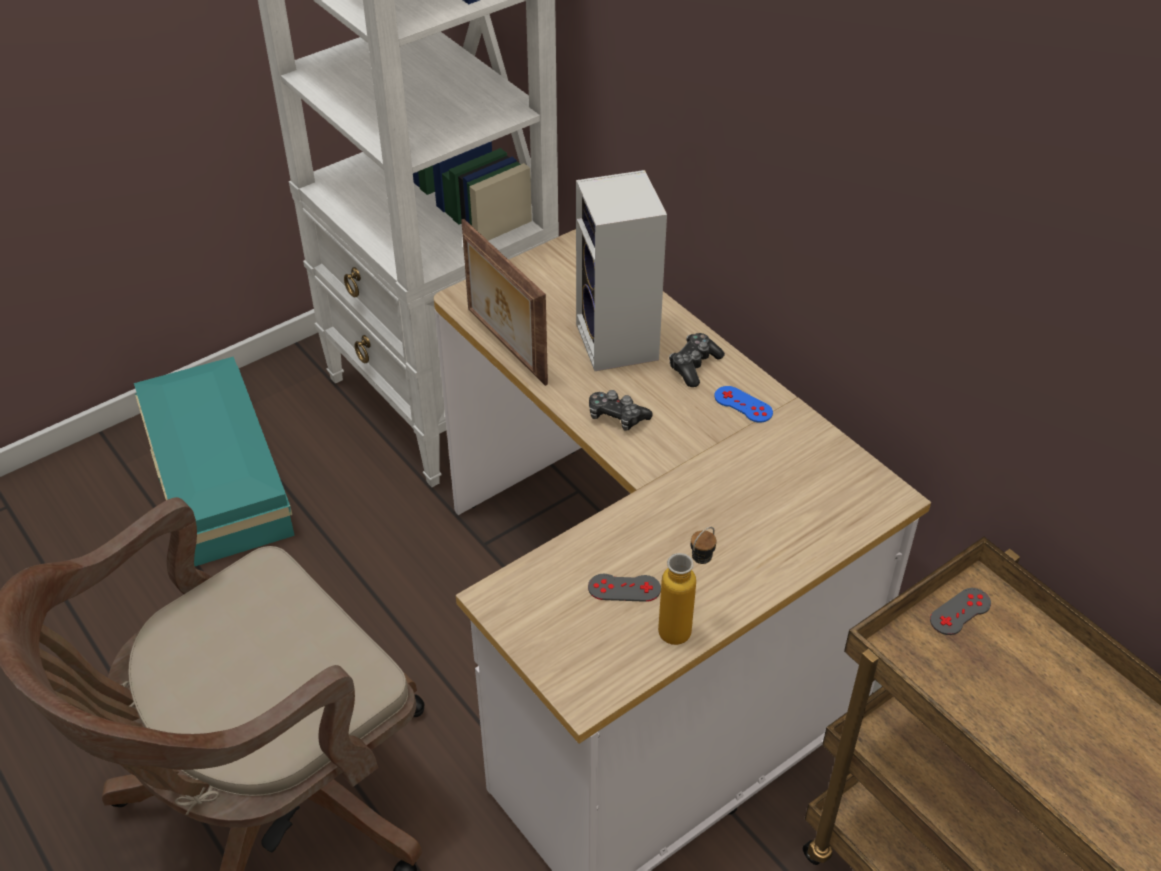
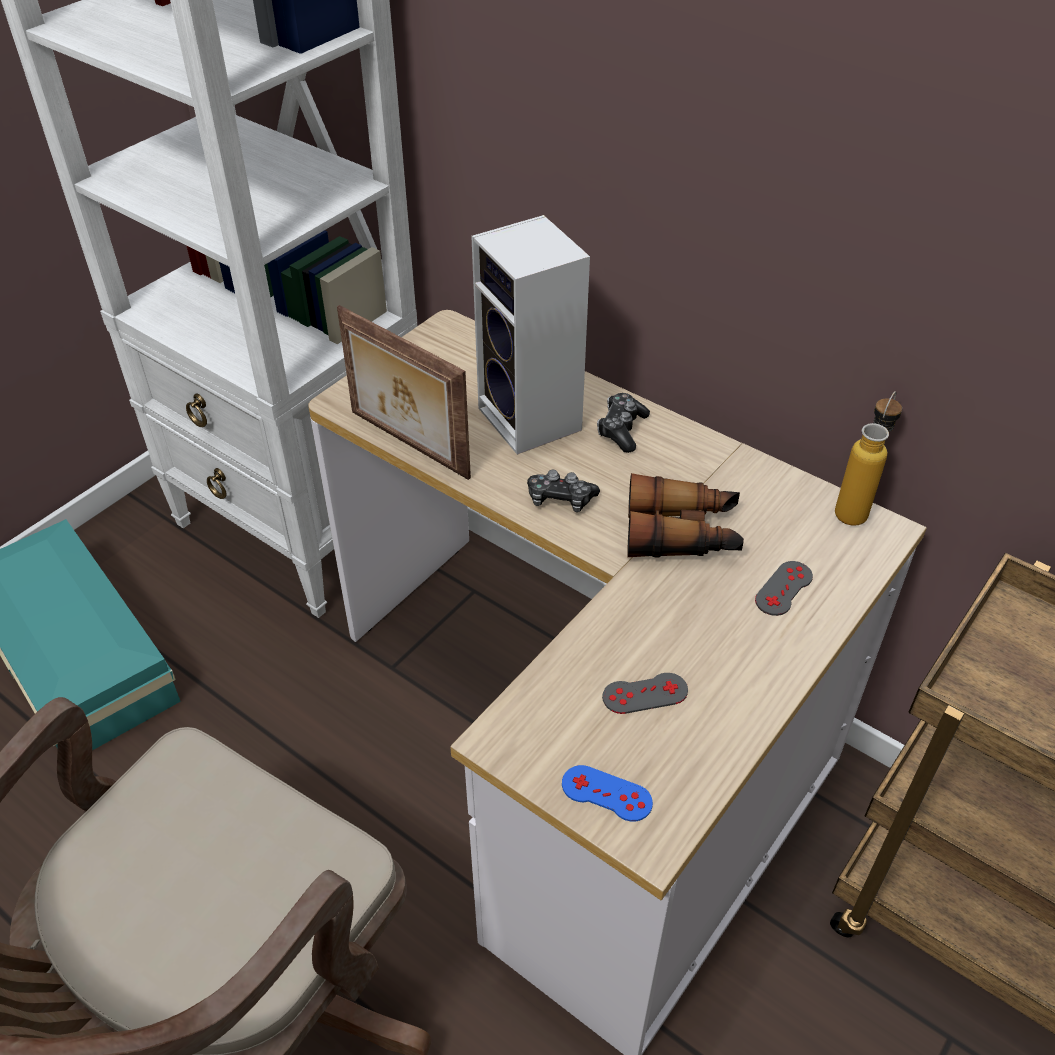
camera: 15 degrees left, 0 degrees up
bottle [658,527,716,645] -> bottle moved to [835,391,902,526]
blue game controller [714,386,773,423] -> blue game controller moved to [562,765,653,822]
grey game controller [930,588,991,635] -> grey game controller moved to [755,561,813,616]
none -> binoculars [627,473,744,558]

